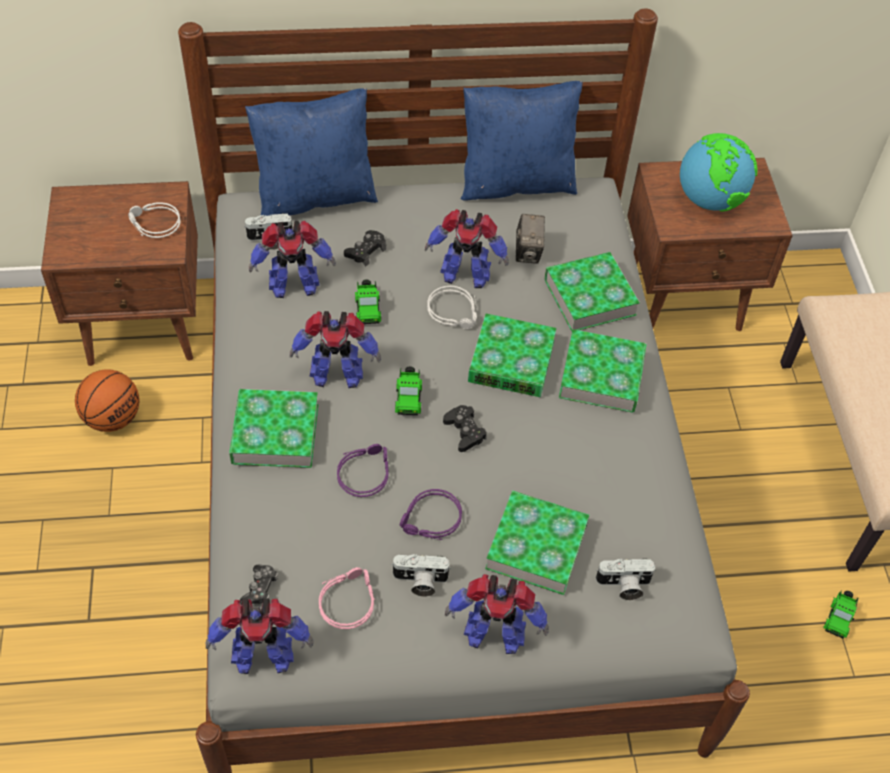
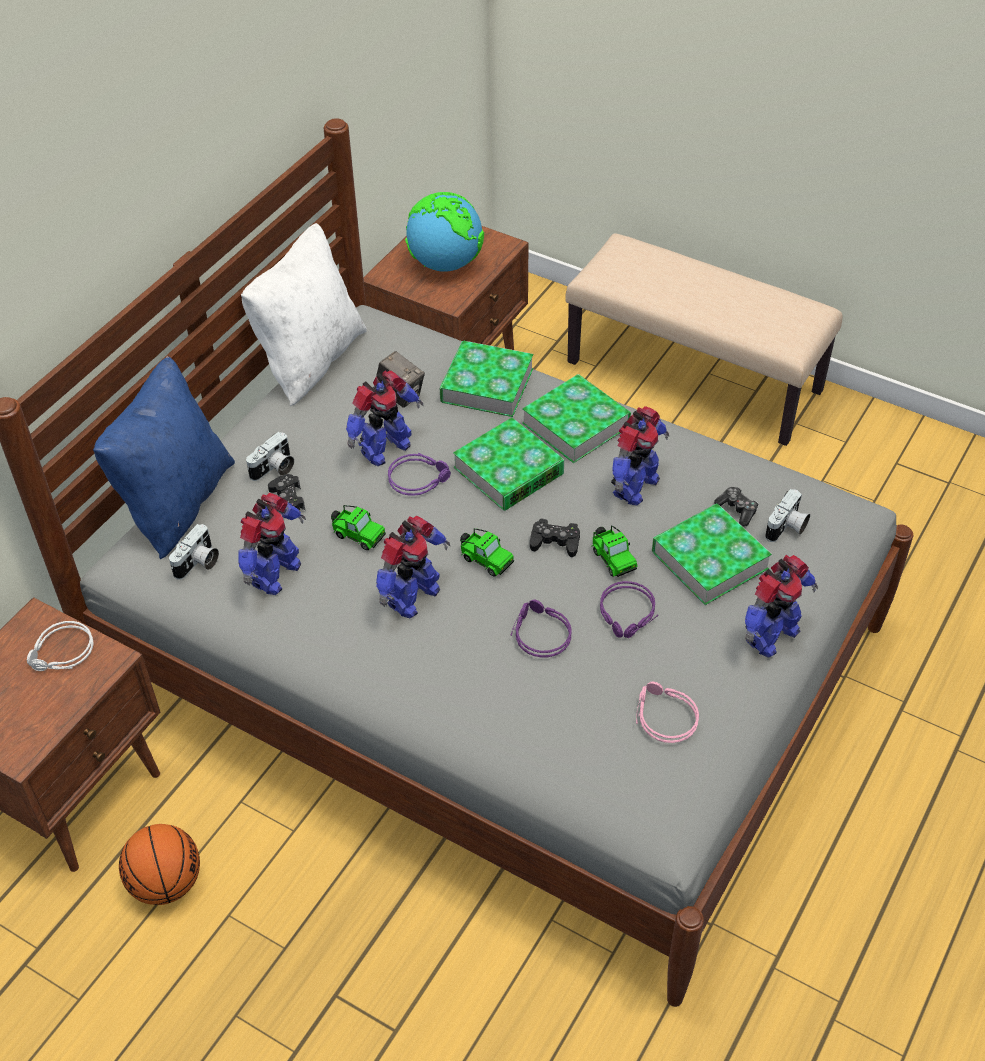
camera: 50 degrees left, 5 degrees down
toy robot [206,598,314,674] -> toy robot moved to [611,406,669,506]
book [229,389,319,468] -> none
game controller [240,565,278,605] -> game controller moved to [714,487,759,527]
camera [391,554,451,597] -> camera moved to [246,432,294,481]
grey headphones [427,286,477,329] -> purple headphones [388,453,451,496]
blue pillow [461,81,583,201] -> white pillow [241,223,367,406]
toy car [823,590,858,638] -> toy car moved to [591,525,638,577]

